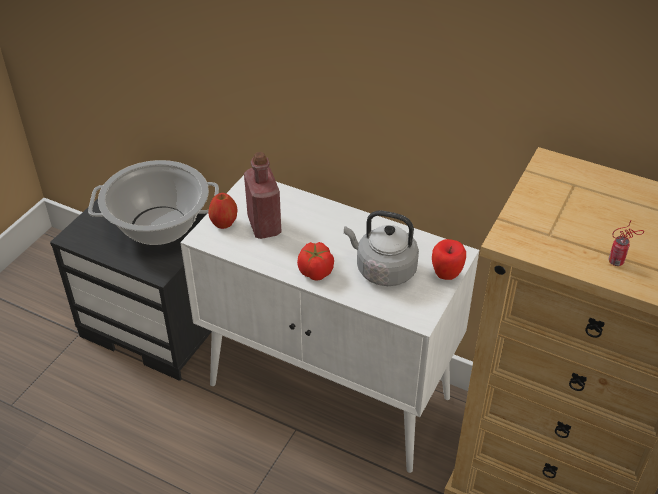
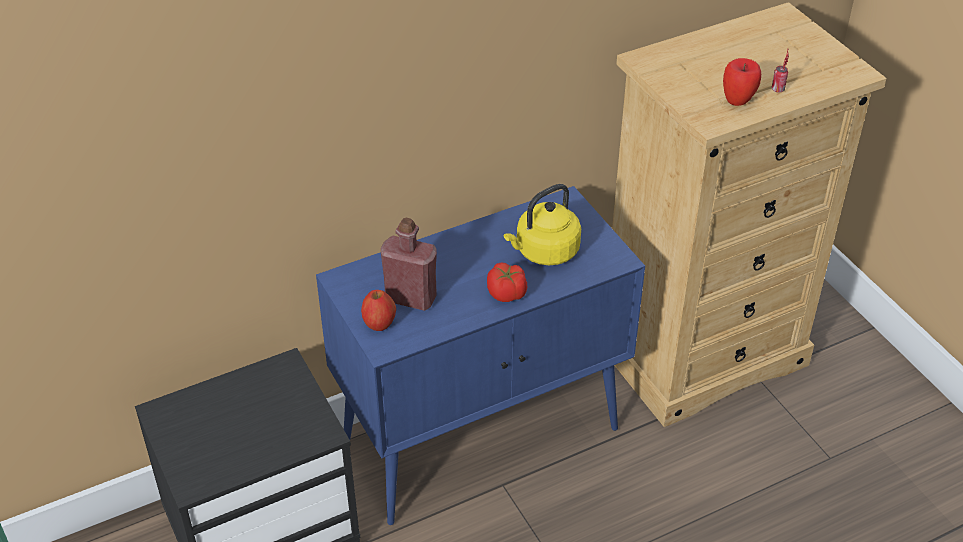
camera: 55 degrees left, 0 degrees up
cooking pot [88,160,219,245] -> none
white cabinet [180,175,479,473] -> blue cabinet [316,186,645,525]
grey kettle [344,210,419,286] -> yellow kettle [504,184,581,265]
apple [432,239,466,280] -> apple moved to [723,58,761,106]

